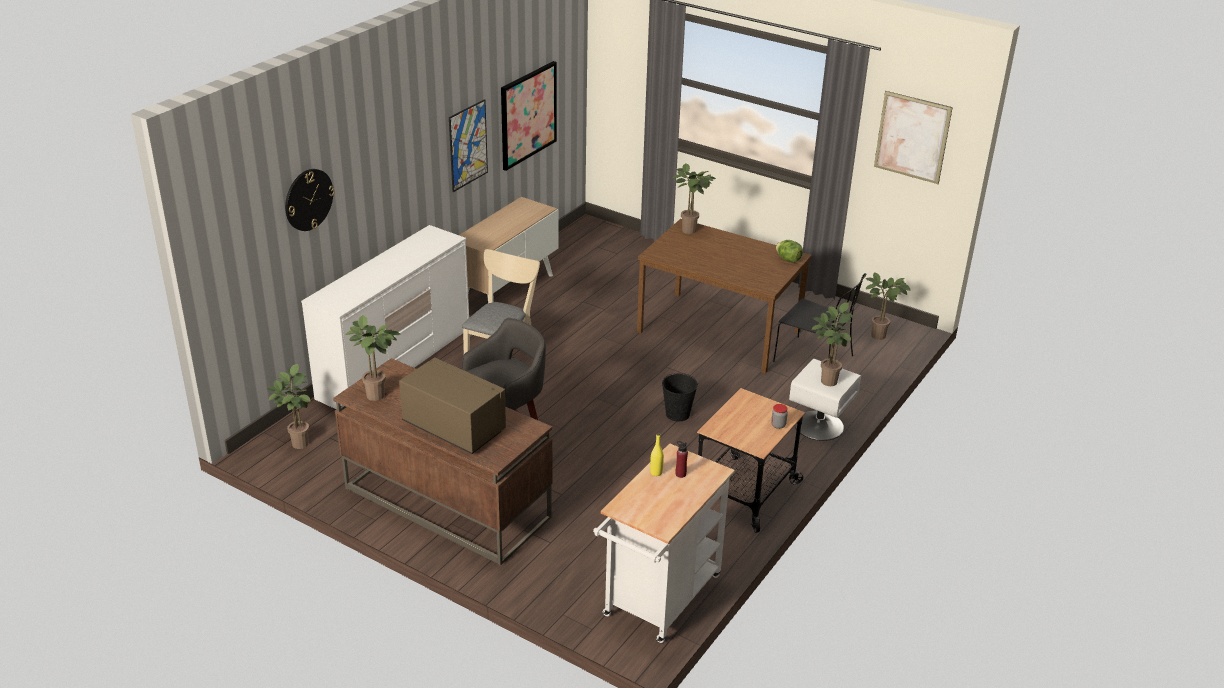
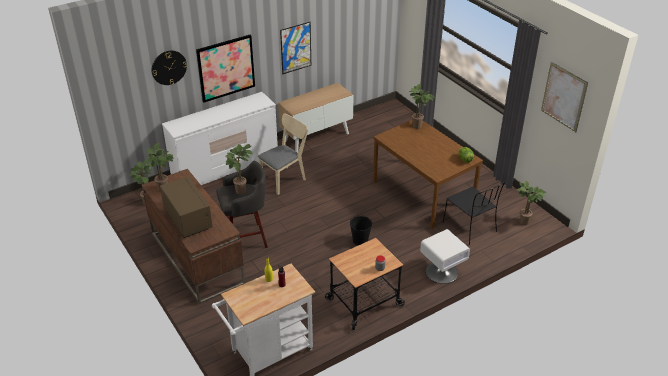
camera: 25 degrees right, 5 degrees up
picture [501,61,557,171] -> picture moved to [196,35,255,103]
potted plant [812,303,854,386] -> potted plant moved to [225,144,253,194]

